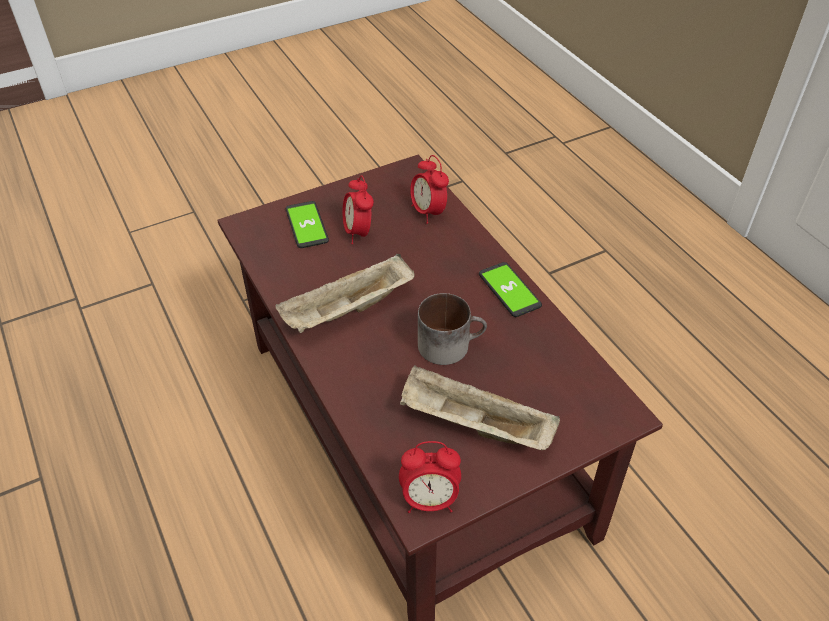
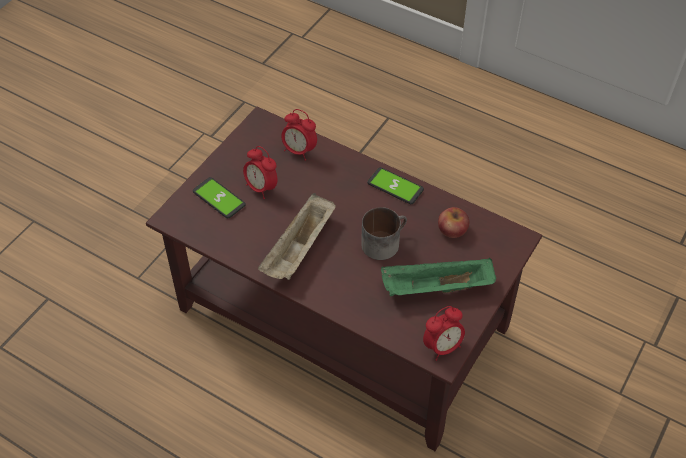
camera: 30 degrees left, 5 degrees up
beige tray [400,365,560,450] -> green tray [381,258,496,296]
none -> apple [438,207,469,238]

